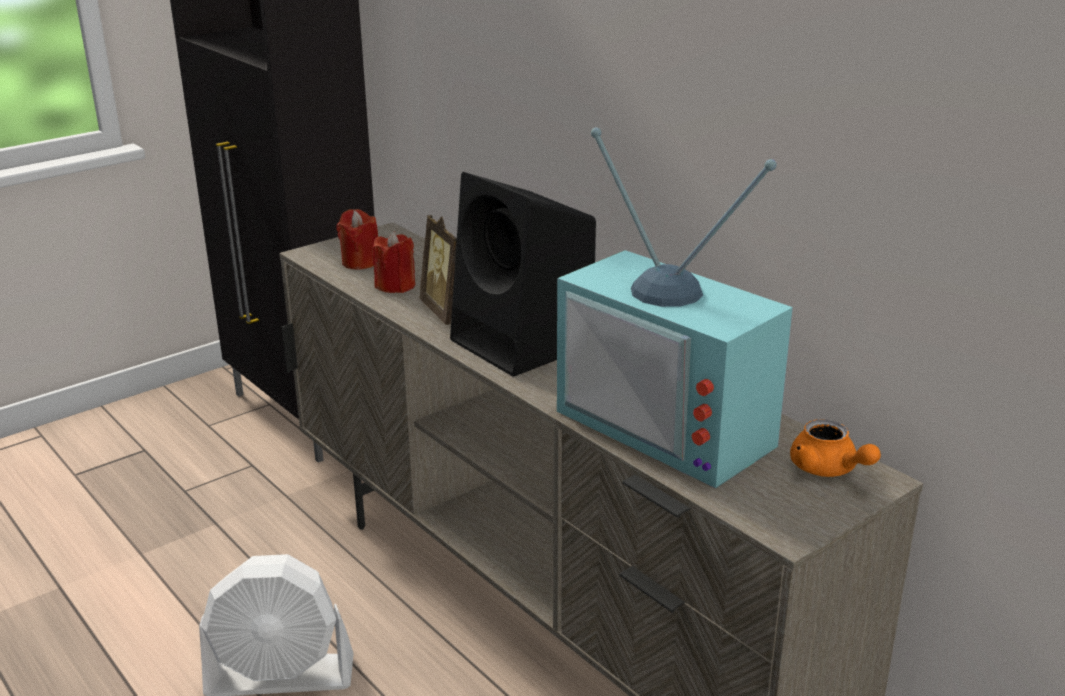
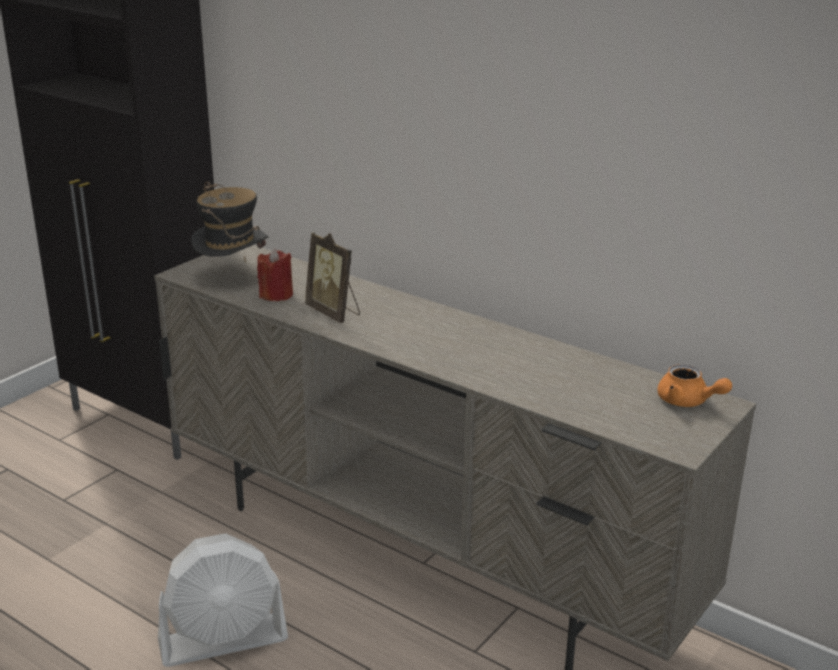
camera: 15 degrees left, 0 degrees up
red candle [336,209,378,270] -> hat [191,182,268,263]
black speaker [450,172,596,377] -> none
television [557,127,793,488] -> none

